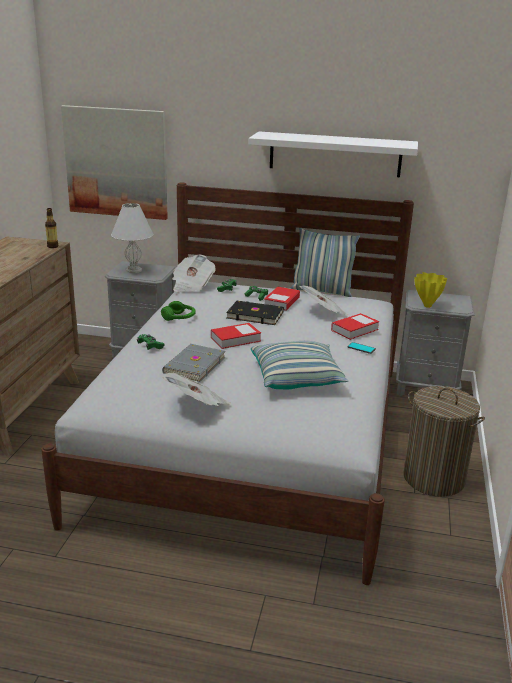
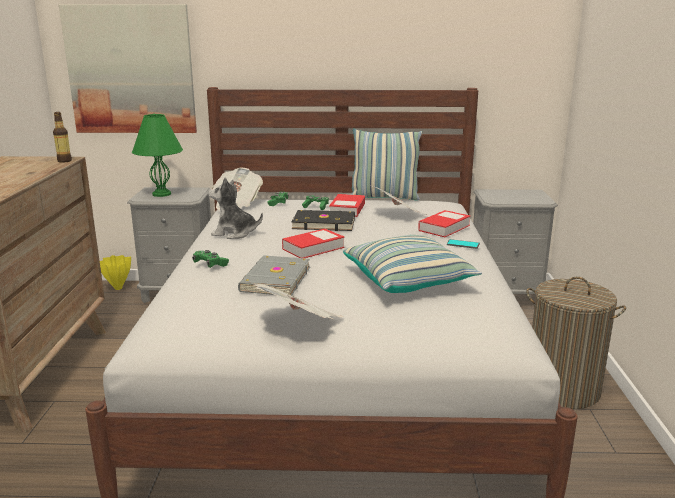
camera: 10 degrees left, 5 degrees down
white table lamp [111,203,153,273] -> green table lamp [132,114,183,197]
green headphones [161,301,195,321] -> plush toy [208,177,263,239]
white shelf [249,131,418,177] -> none
yellow vase [415,272,447,308] -> yellow vase moved to [100,255,131,290]

